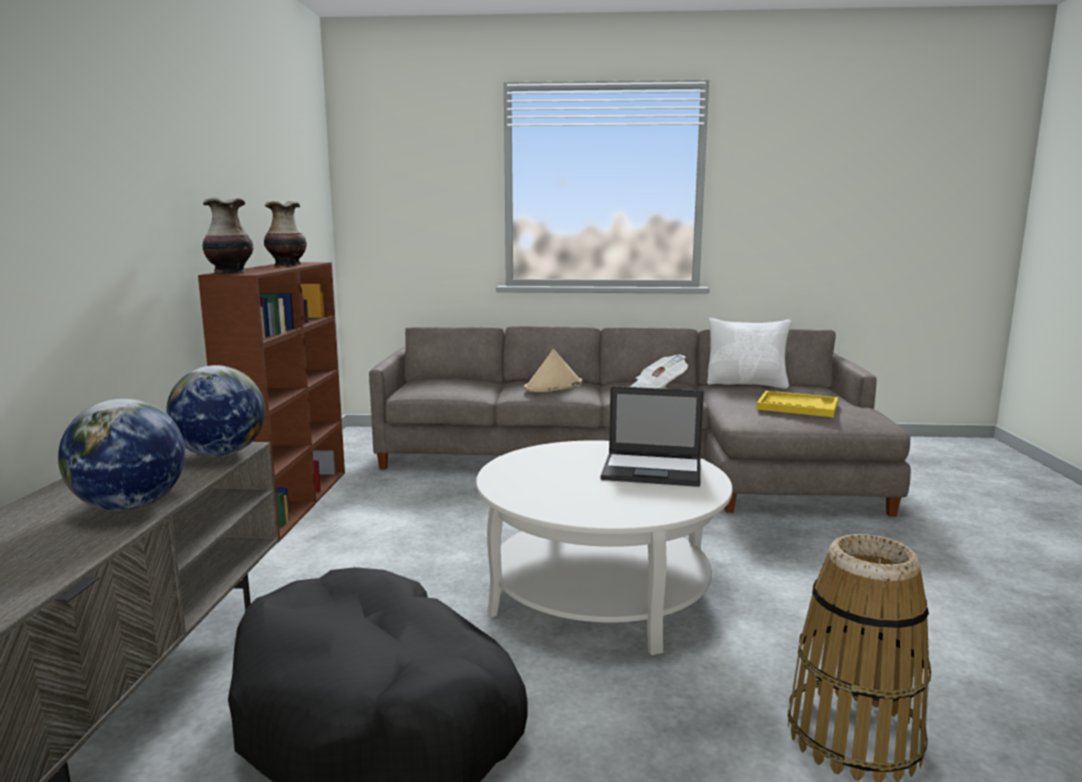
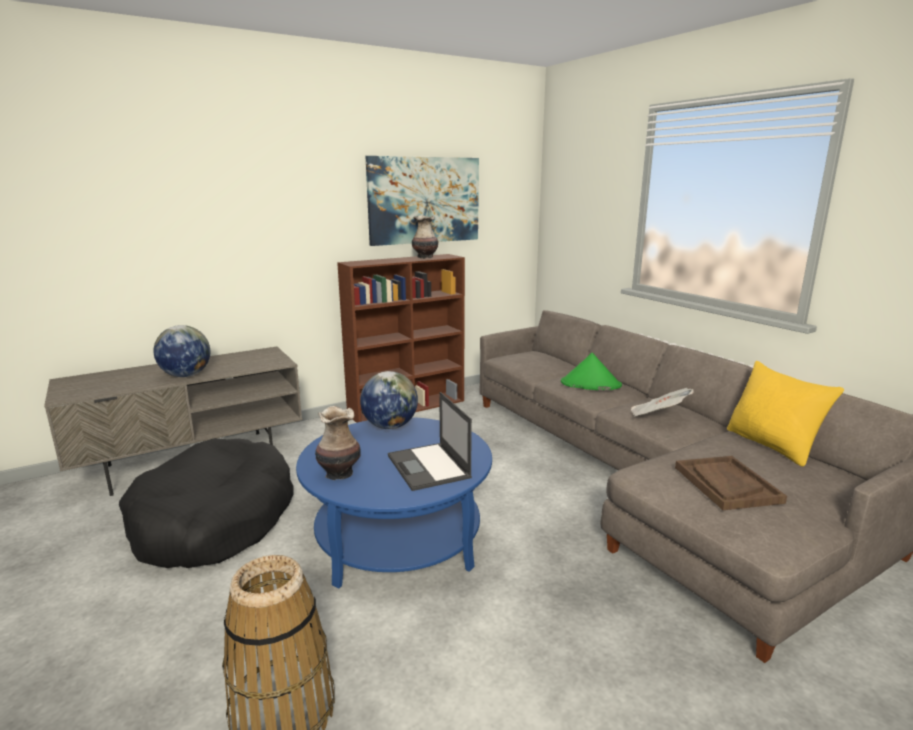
camera: 55 degrees right, 5 degrees up
globe [166,365,265,457] -> globe moved to [360,371,418,429]
vase [202,198,254,273] -> vase moved to [315,406,361,480]
white coffee table [476,440,732,655] -> blue coffee table [296,417,492,588]
beige hat [524,349,582,392] -> green hat [561,353,622,390]
white pillow [707,318,791,389] -> yellow pillow [727,361,844,466]
yellow tray [756,391,838,417] -> brown tray [675,456,787,510]
none -> picture [365,156,479,246]

